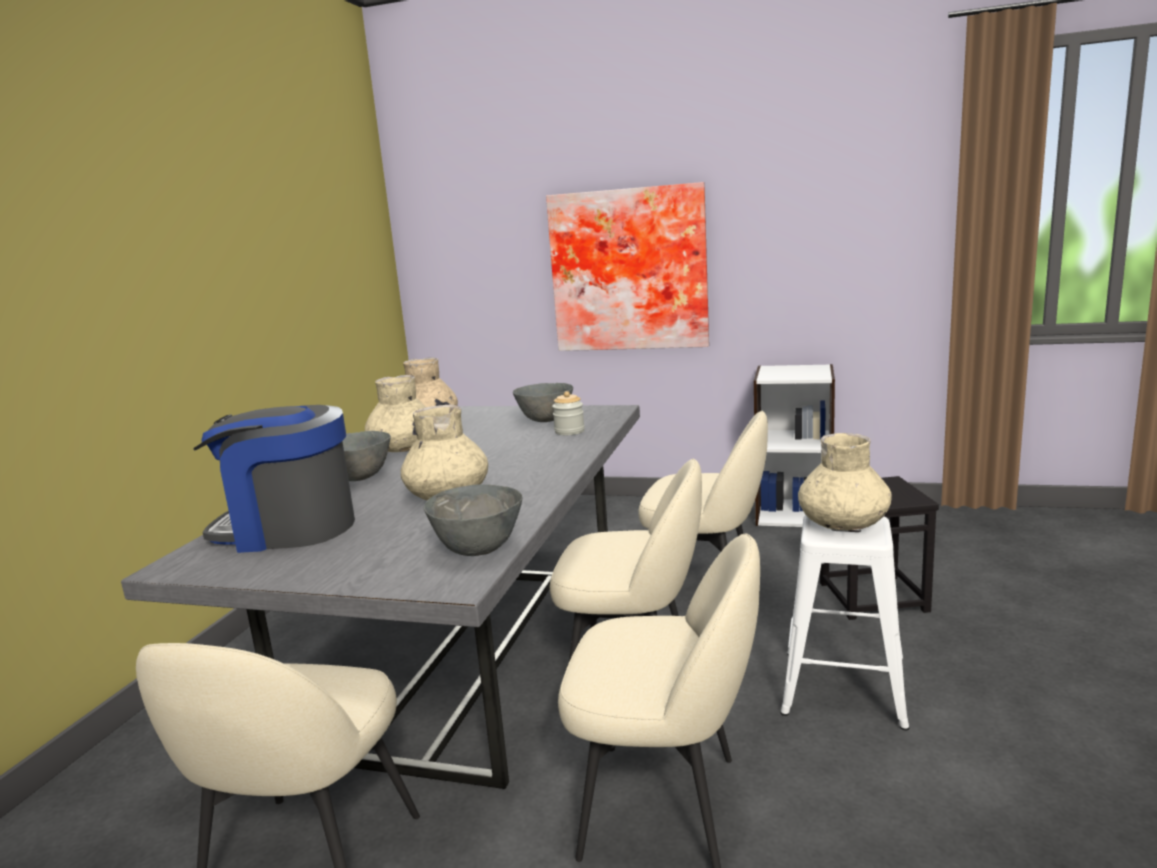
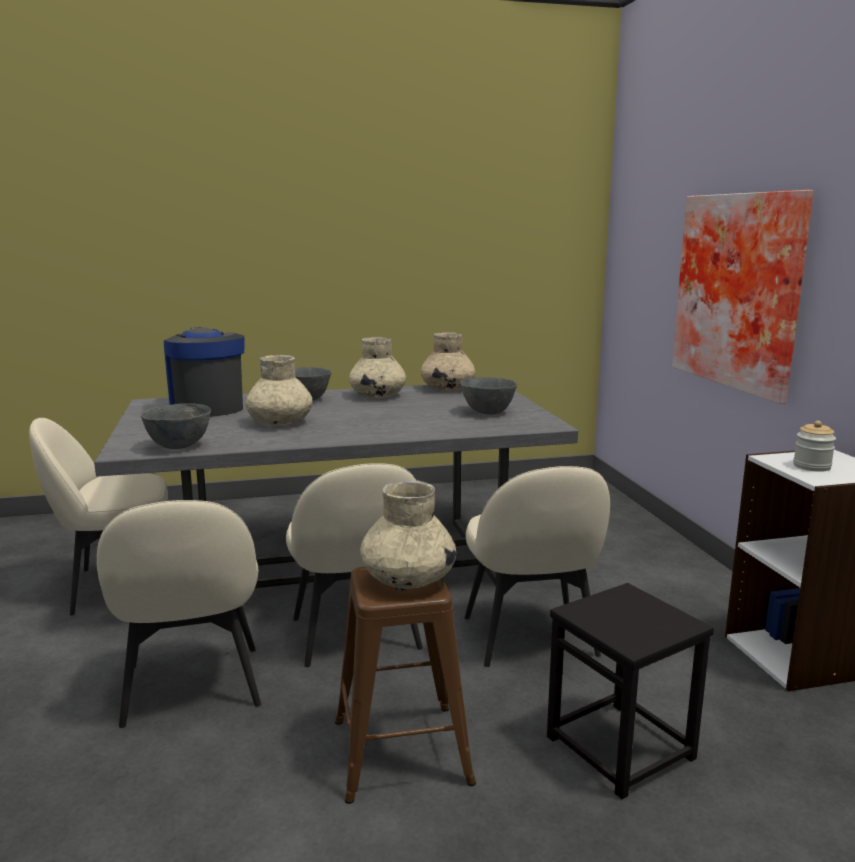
camera: 60 degrees right, 0 degrees up
jar [552,391,585,435] -> jar moved to [793,421,836,472]
white stool [781,515,909,730] -> brown stool [335,567,476,804]

